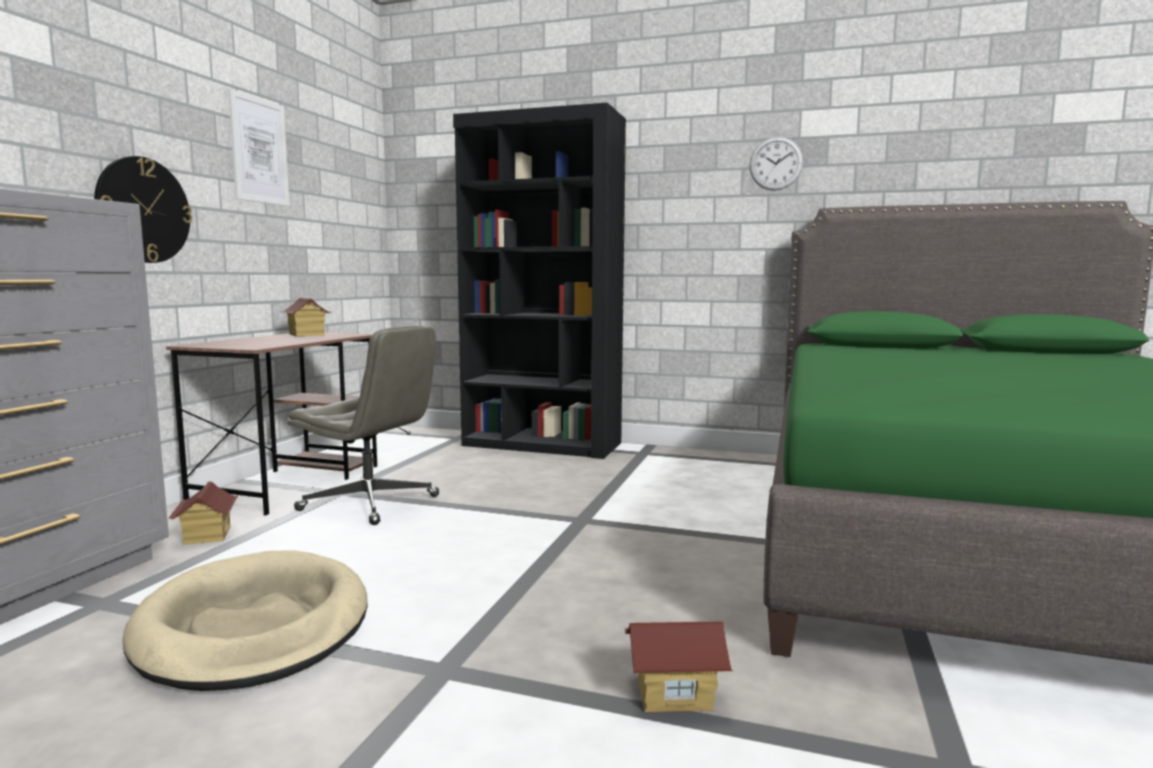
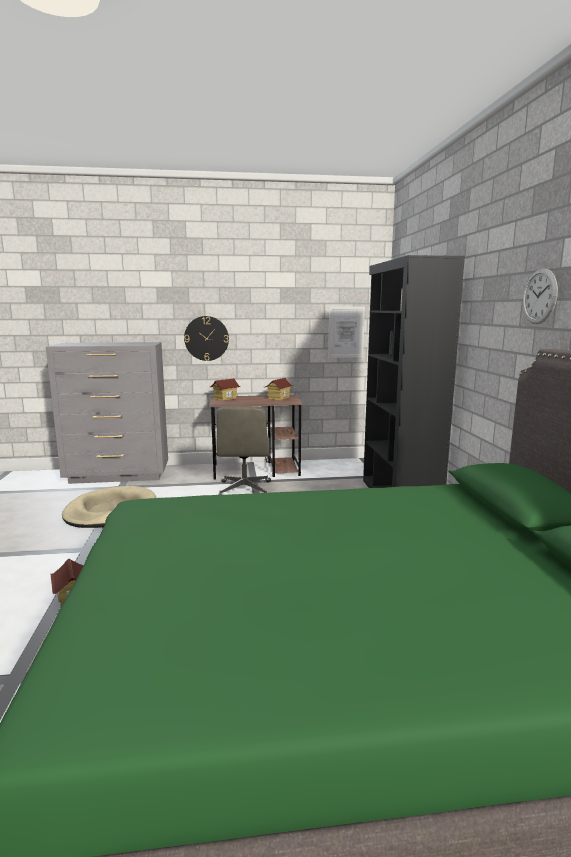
camera: 65 degrees right, 5 degrees up
toy house [169,481,238,545] -> toy house moved to [210,379,240,401]
picture [228,89,289,206] -> picture moved to [328,306,365,358]

